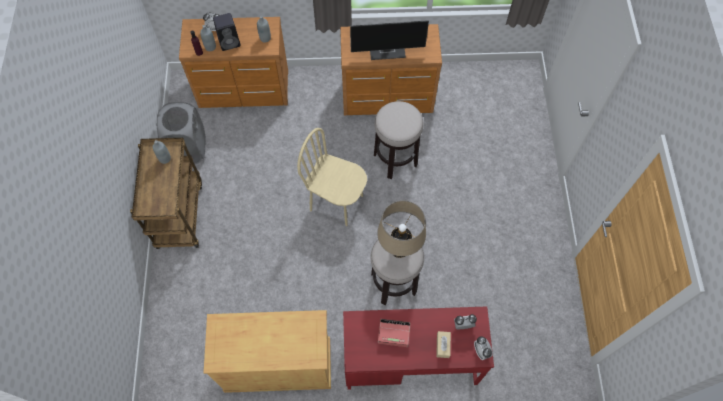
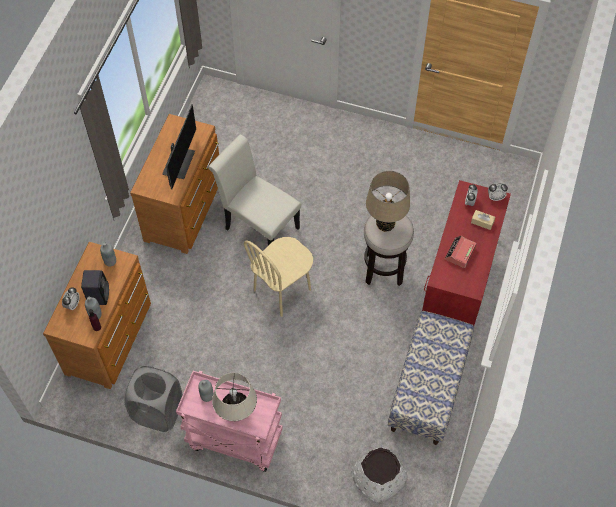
camera: 70 degrees left, 5 degrees down
brown cart [130,138,202,249] -> pink cart [176,370,283,472]
beige cabinet [203,310,331,393] -> bench [388,311,474,445]
stool [374,101,424,179] -> white chair [208,135,301,246]
none -> beige table lamp [212,373,257,421]
none -> white planter [351,447,408,503]

